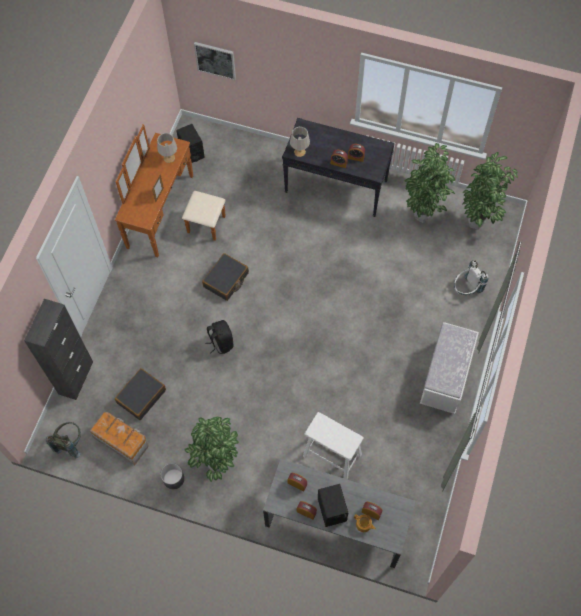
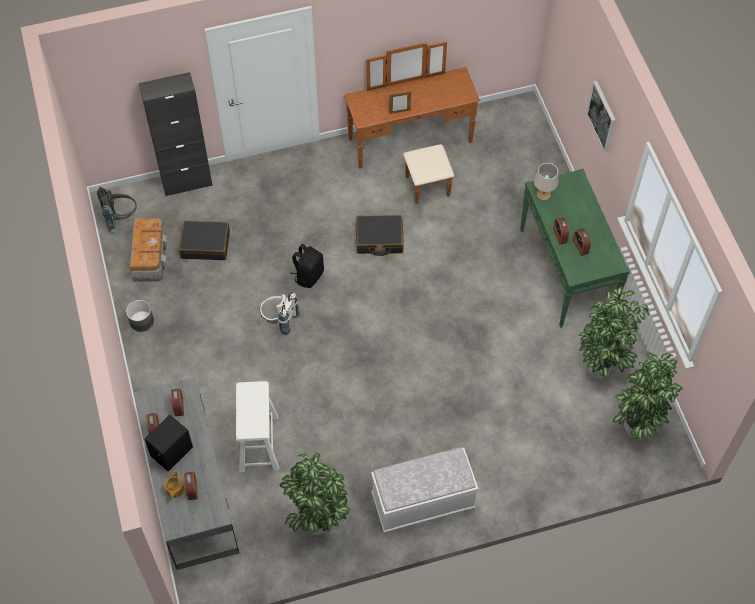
camera: 55 degrees right, 5 degrees down
grey table lamp [157,133,177,163] -> none
black speaker [176,124,205,163] -> none
potted plant [185,417,239,482] -> potted plant moved to [279,453,350,535]
picture [194,42,236,80] -> picture moved to [587,81,616,152]
black console table [282,118,395,217] -> green console table [520,169,630,328]
white backpack [454,260,488,295] -> white backpack moved to [259,292,300,335]

